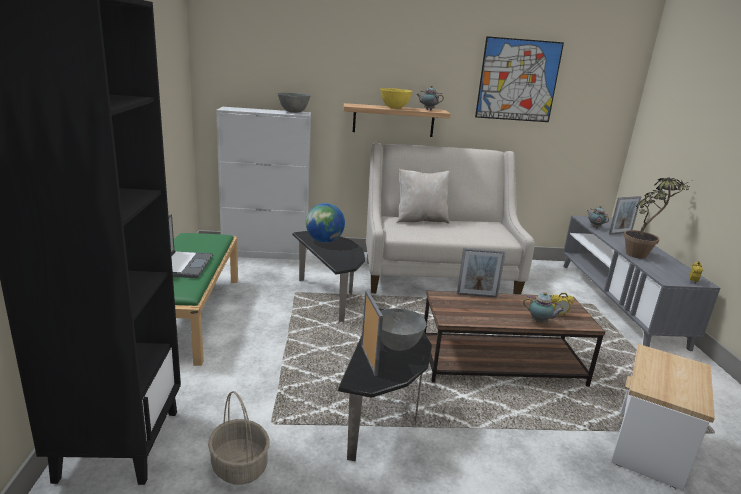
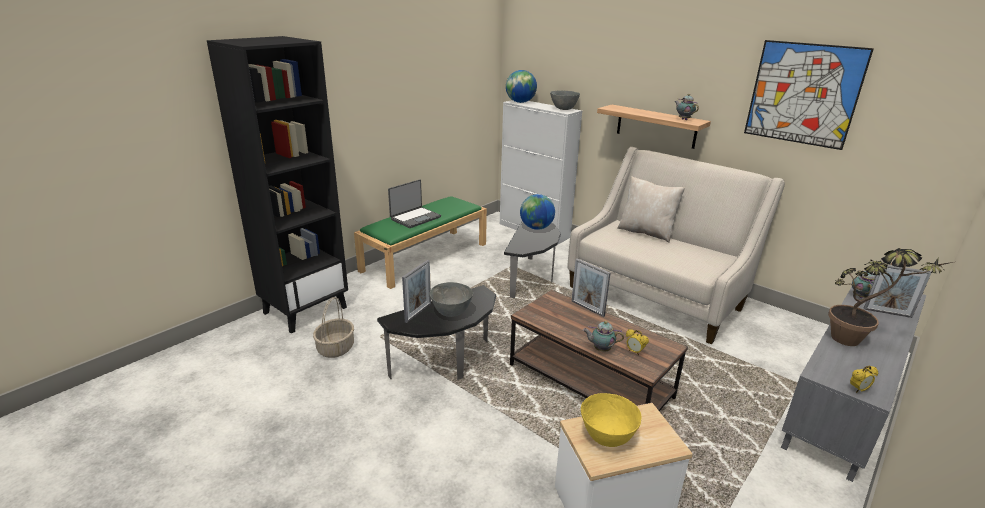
camera: 45 degrees right, 5 degrees up
yellow bowl [380,88,412,109] -> yellow bowl moved to [581,393,641,447]
teapot [523,292,565,324] -> teapot turned 120 degrees clockwise [583,321,624,352]
none -> globe [506,70,537,103]

